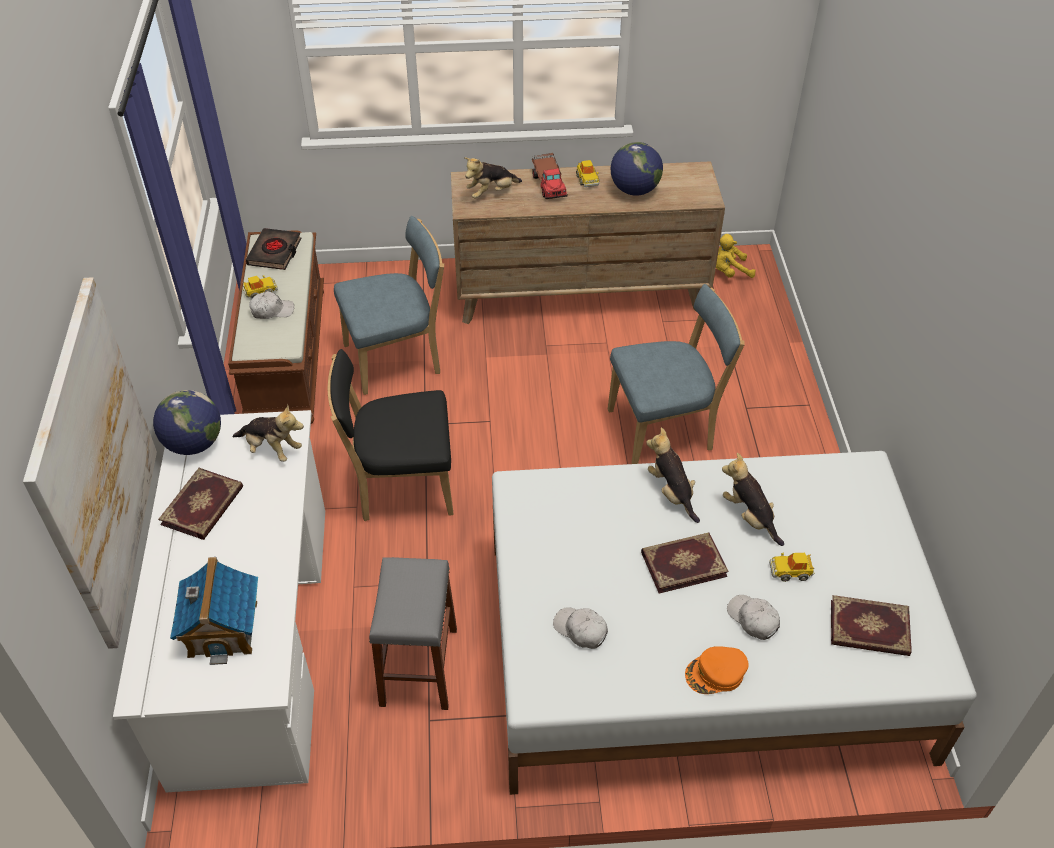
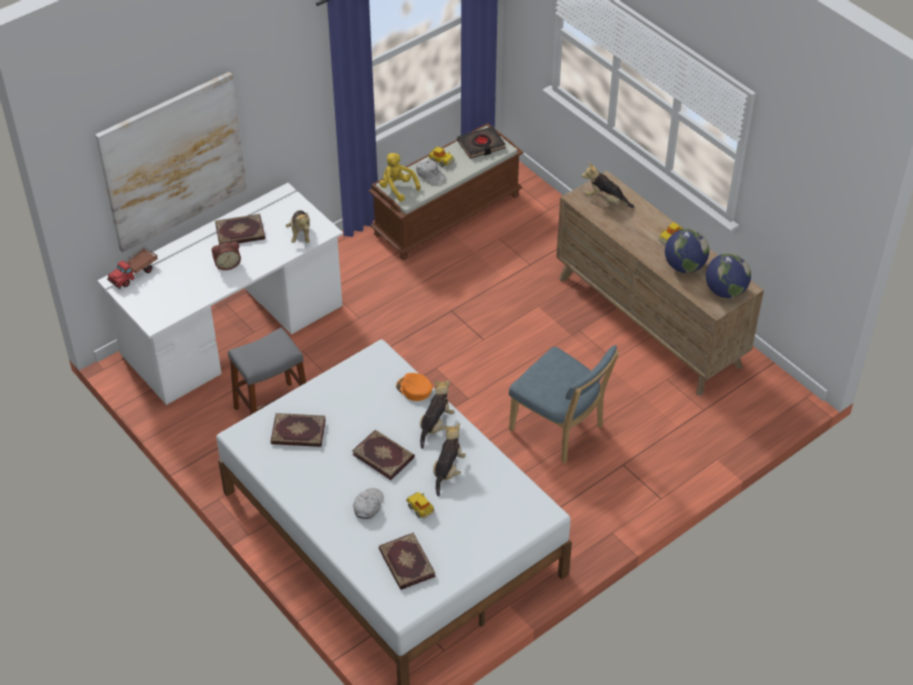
camera: 55 degrees right, 0 degrees up
globe [153,390,221,455] -> globe moved to [706,253,751,298]
toy house [170,557,258,665] -> none
black chair [328,349,454,521] -> none
blue chair [334,216,444,395] -> none
toy truck [532,153,568,199] -> toy truck moved to [107,247,158,289]
white cap [553,607,608,649] -> book [271,413,326,447]
orange cap [685,646,749,694] -> orange cap moved to [396,373,433,401]
yellow plush toy [716,234,756,278] -> yellow plush toy moved to [380,153,421,202]
none -> alarm clock [212,242,241,270]

